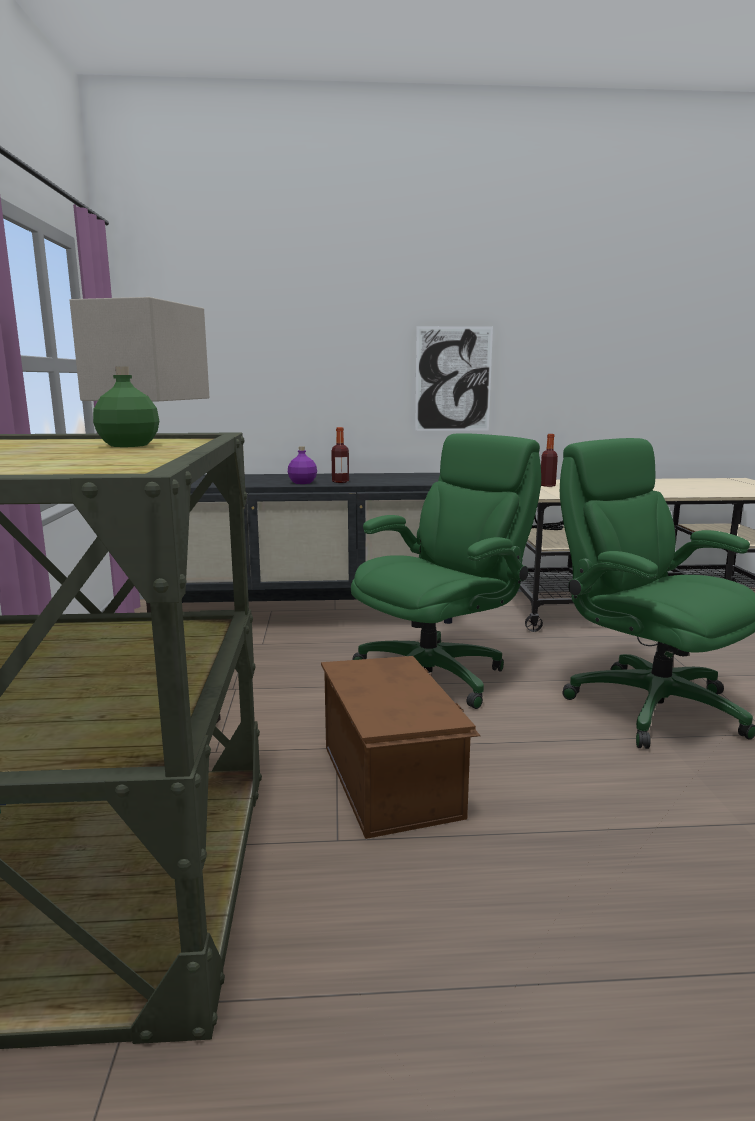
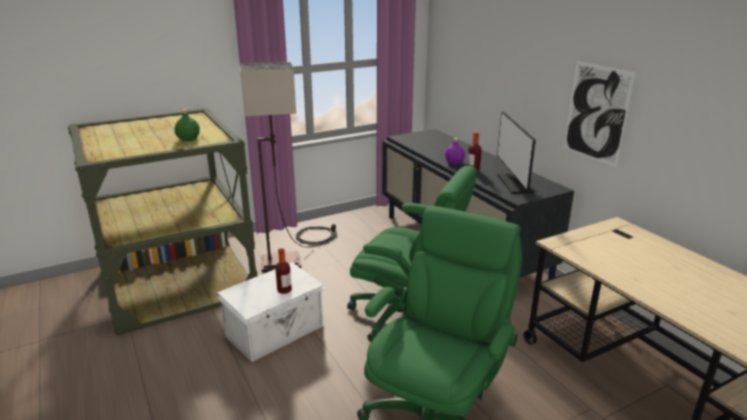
camera: 65 degrees right, 10 degrees up
brown storage box [321,656,481,839] -> white storage box [217,262,326,362]
bottle [541,434,558,487] -> bottle moved to [275,248,292,294]
none -> monitor [497,111,536,194]

